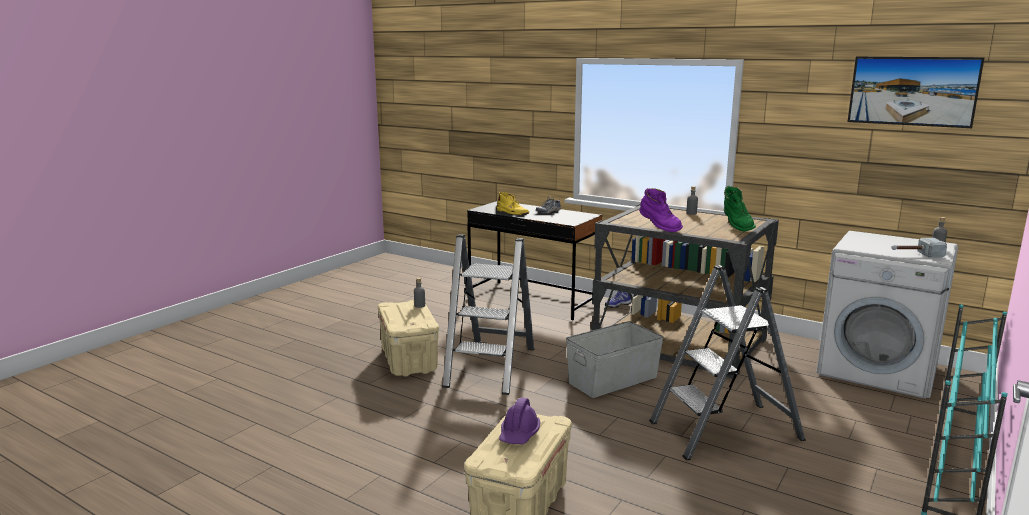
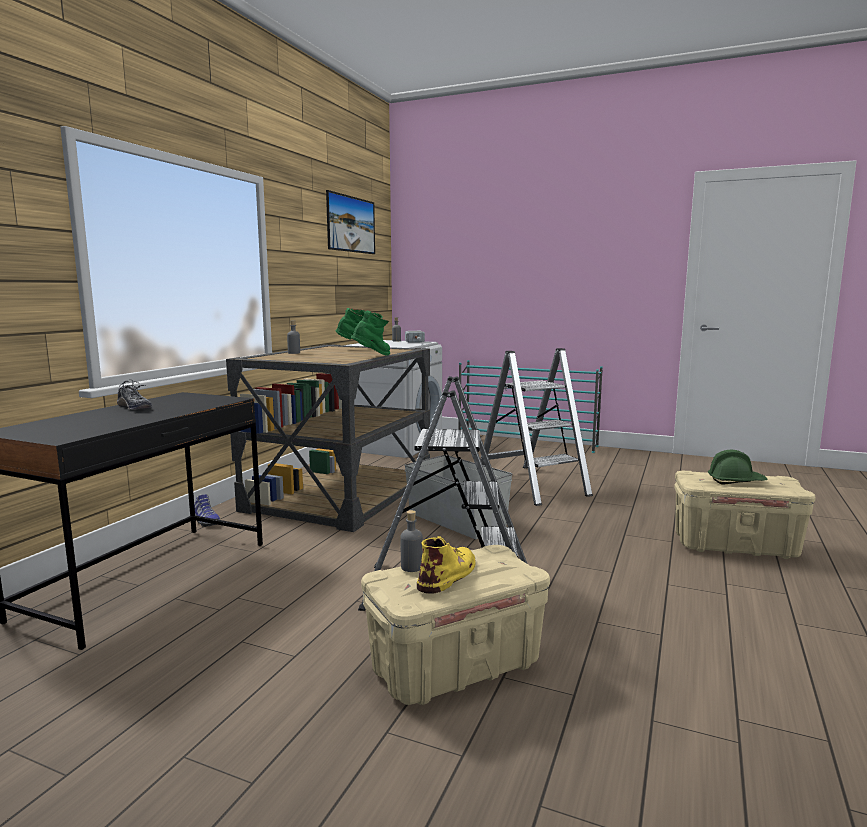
camera: 100 degrees left, 5 degrees down
yellow boot [496,192,529,215] -> yellow boot moved to [417,536,476,594]
purple hard hat [499,398,540,444] -> green hard hat [708,450,767,484]
purple boot [639,188,683,232] -> green boot [350,310,390,356]

